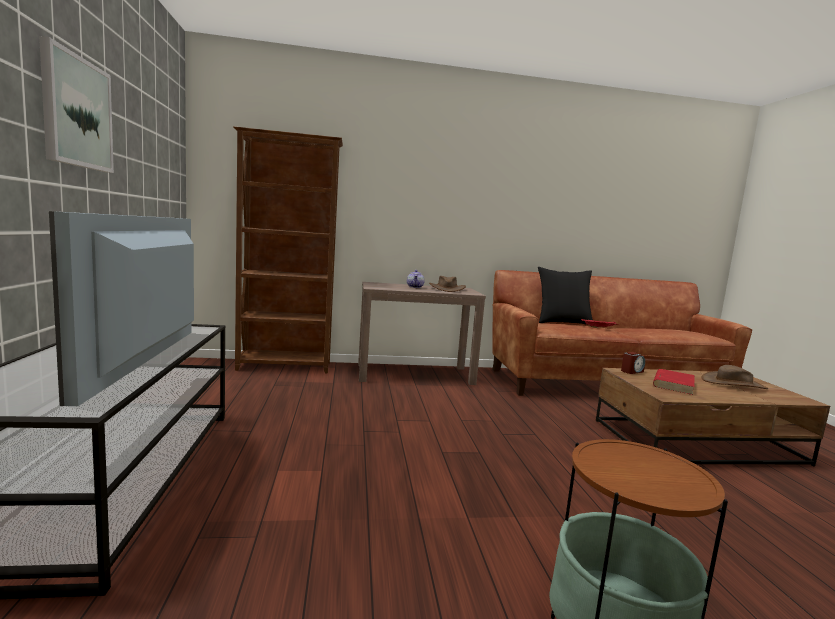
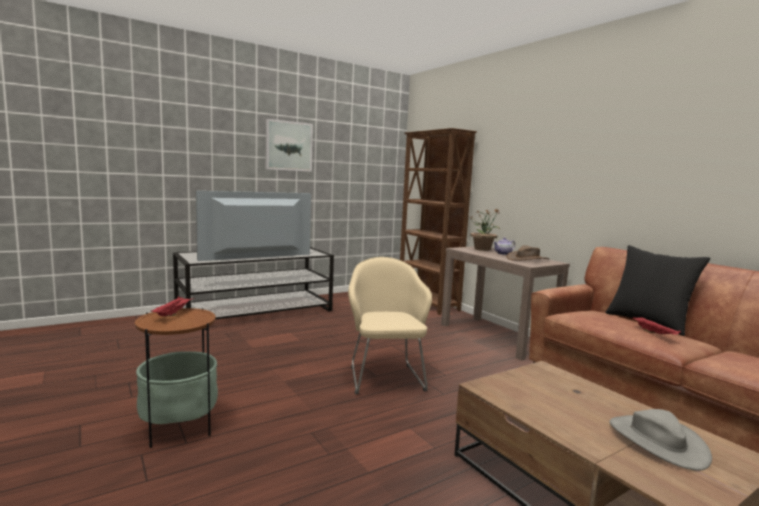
camera: 65 degrees right, 0 degrees up
alarm clock [621,352,645,374] -> none
red book [653,369,695,395] -> none
brown hat [702,365,768,389] -> grey hat [609,409,712,471]
none -> red tray [150,296,195,317]
none -> beige armchair [348,257,432,394]
none -> potted plant [470,209,500,251]

